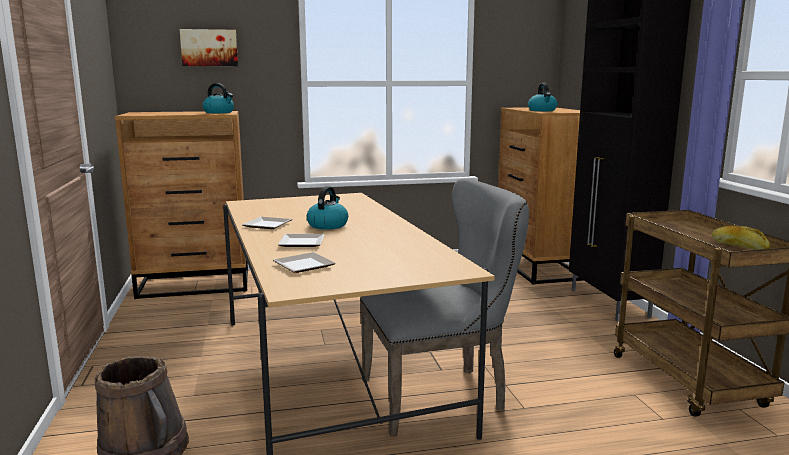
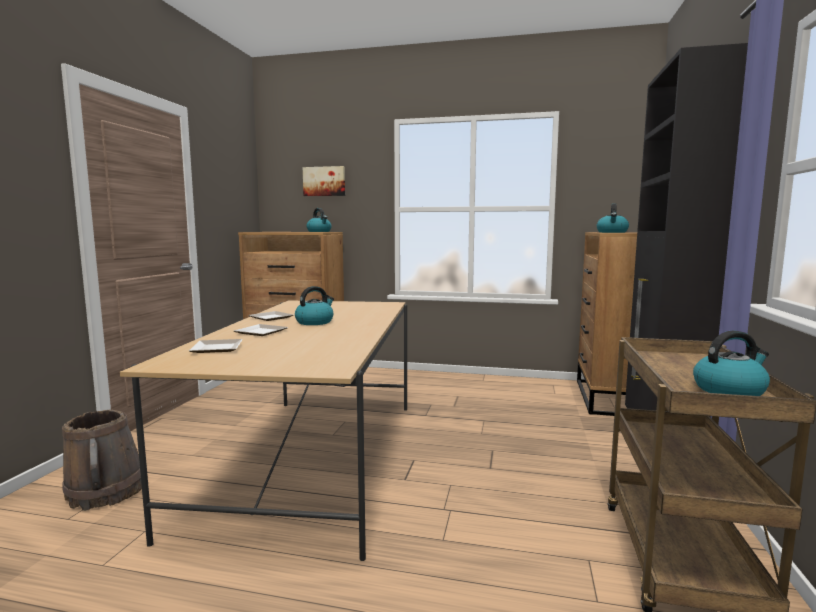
camera: 25 degrees right, 5 degrees down
grey chair [360,178,529,436] -> none
bread [712,226,770,250] -> kettle [693,331,770,396]

